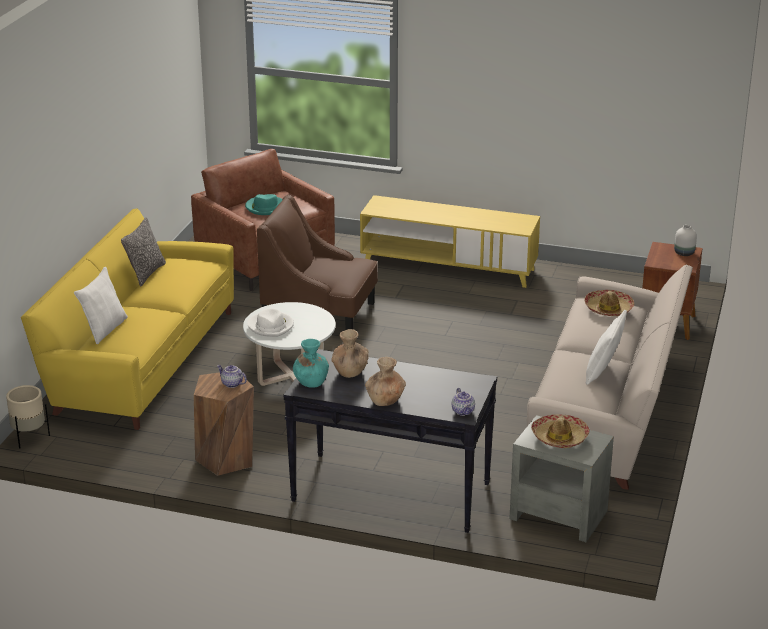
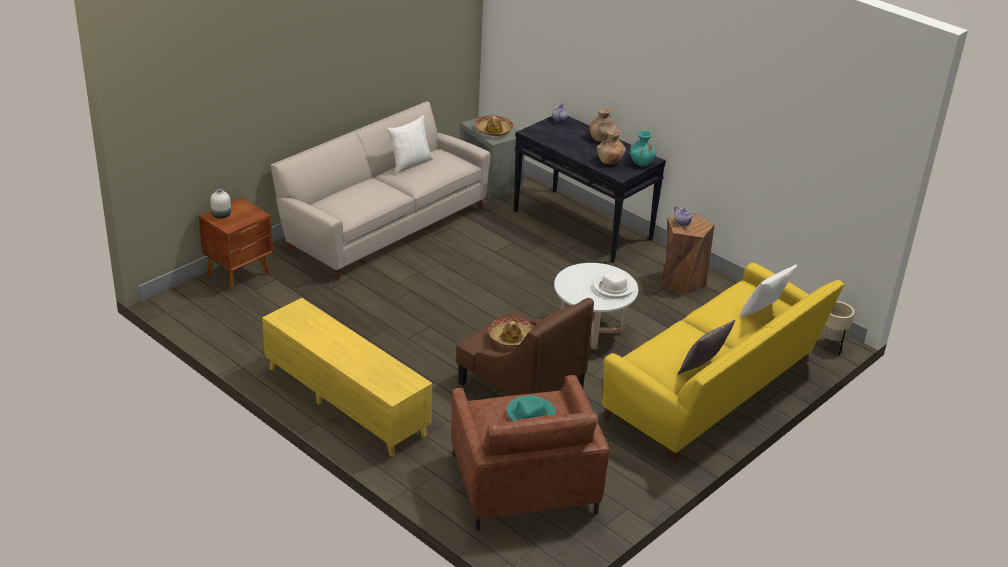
camera: 155 degrees left, 5 degrees up
hat [584,290,634,316] -> hat moved to [488,317,534,347]

